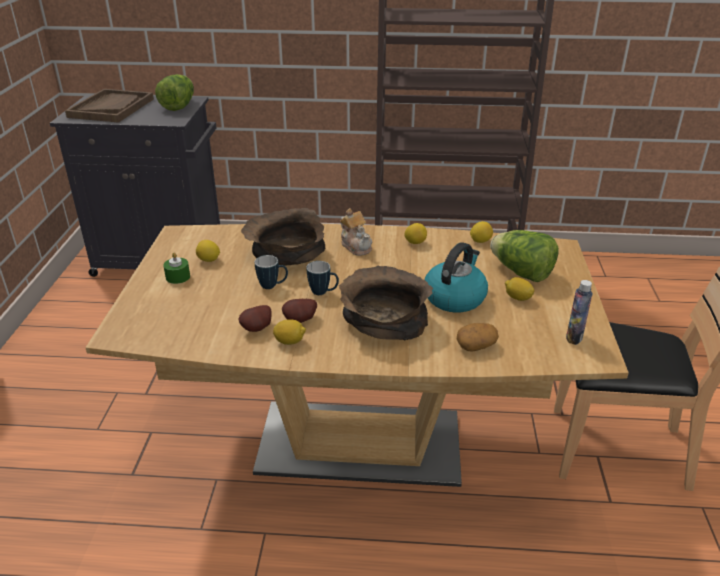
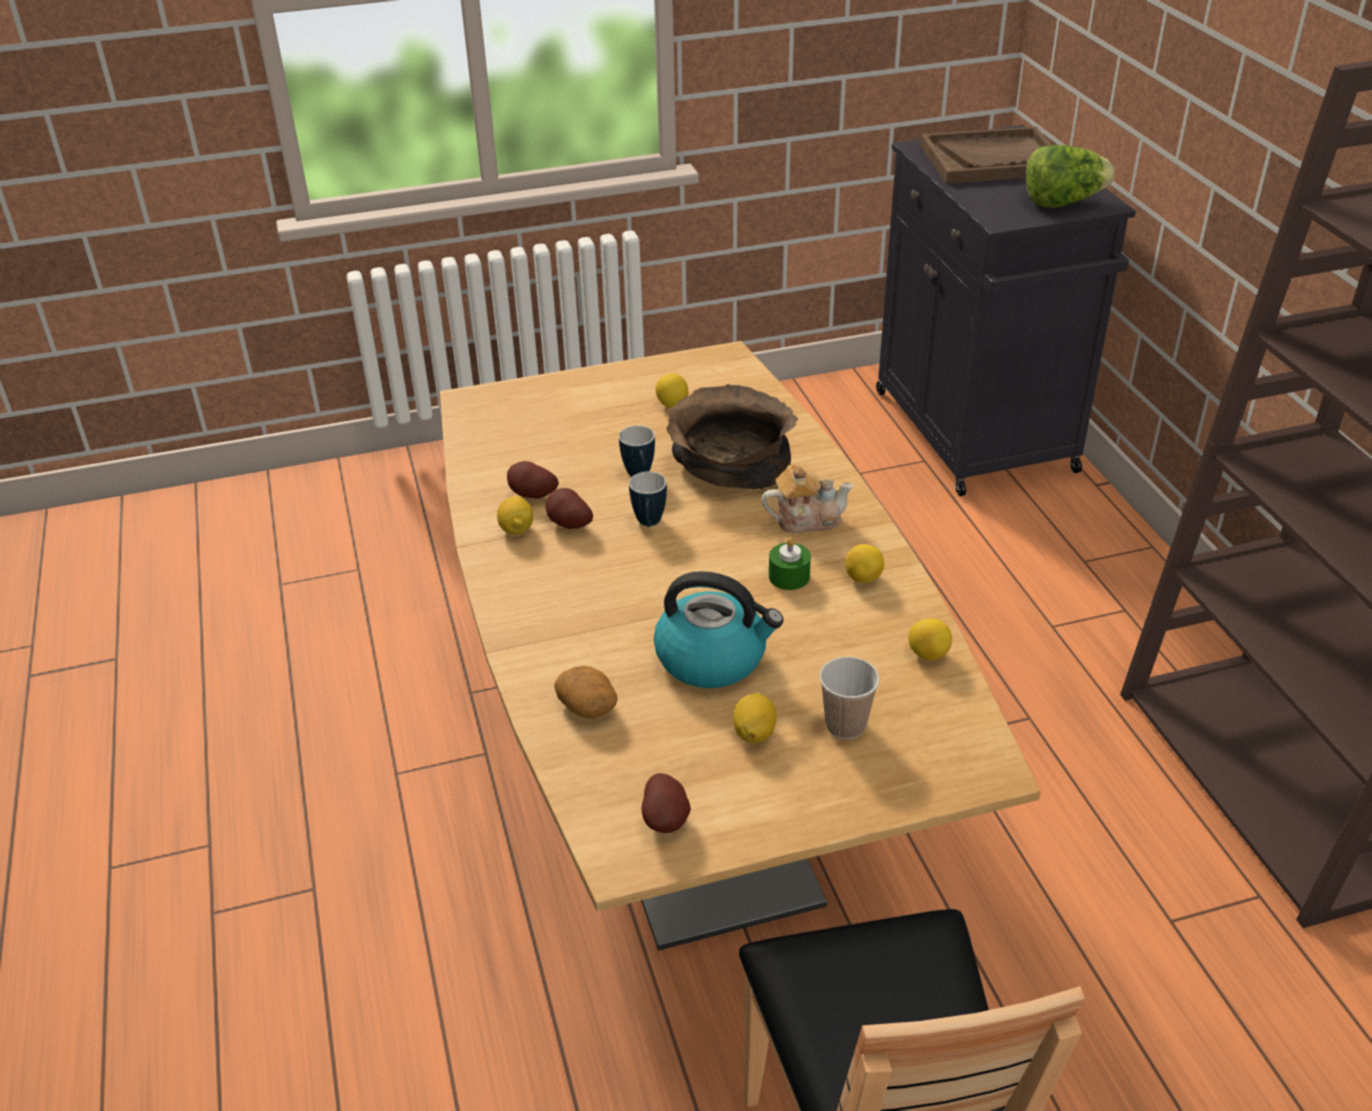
camera: 70 degrees right, 5 degrees up
green candle [163,252,190,284] -> green candle moved to [769,537,811,590]
brown bowl [339,266,433,340] -> none
teapot [340,208,372,256] -> teapot turned 135 degrees counterclockwise [761,464,853,533]
lettuce [490,230,559,282] -> cup [819,657,880,739]
bottle [566,280,593,345] -> potato [642,773,691,833]

